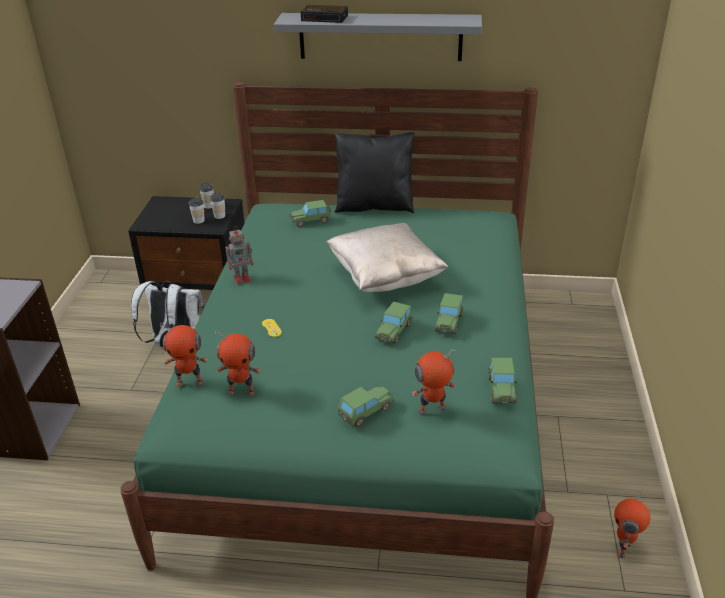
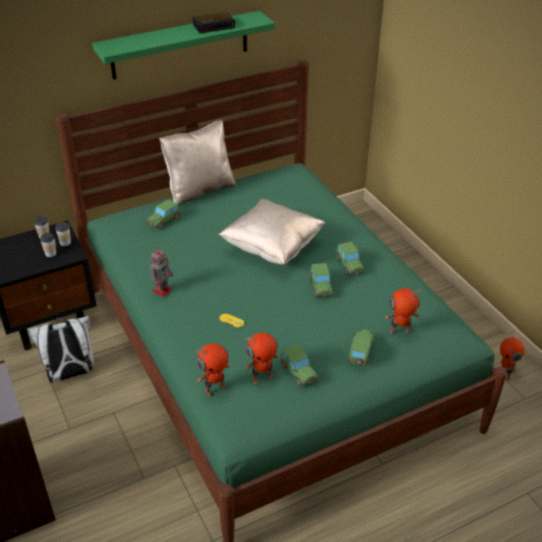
camera: 35 degrees left, 5 degrees up
grey shelf [274,13,482,61] -> green shelf [92,11,275,80]
alarm clock [301,5,348,23] -> alarm clock moved to [192,12,235,33]
black pillow [335,132,415,213] -> beige pillow [159,120,236,205]
toy robot [412,349,456,415] -> toy robot turned 45 degrees clockwise [386,288,422,334]
toy car [488,358,517,403] -> toy car moved to [280,344,319,386]

